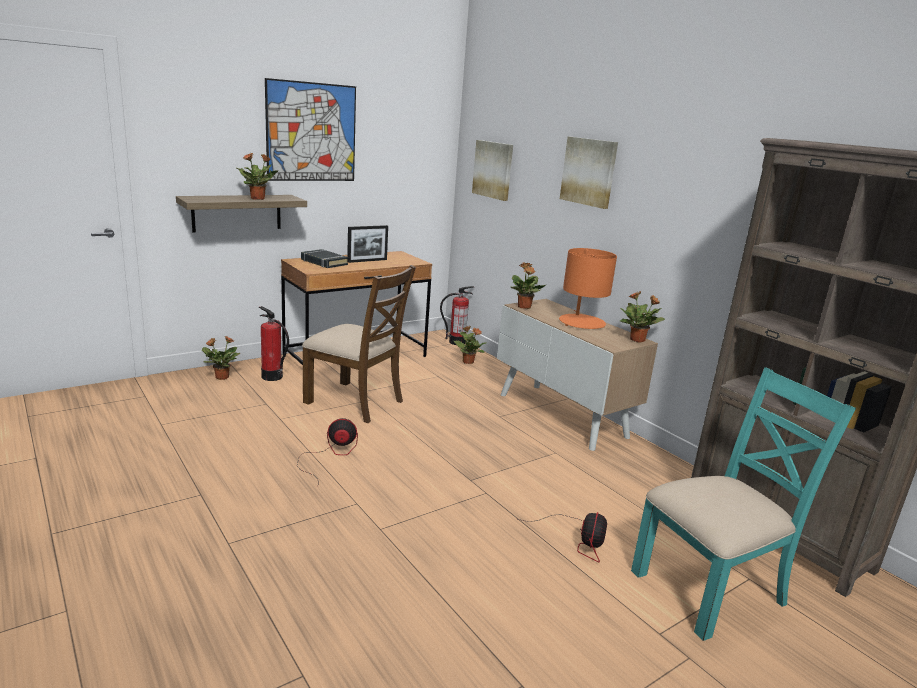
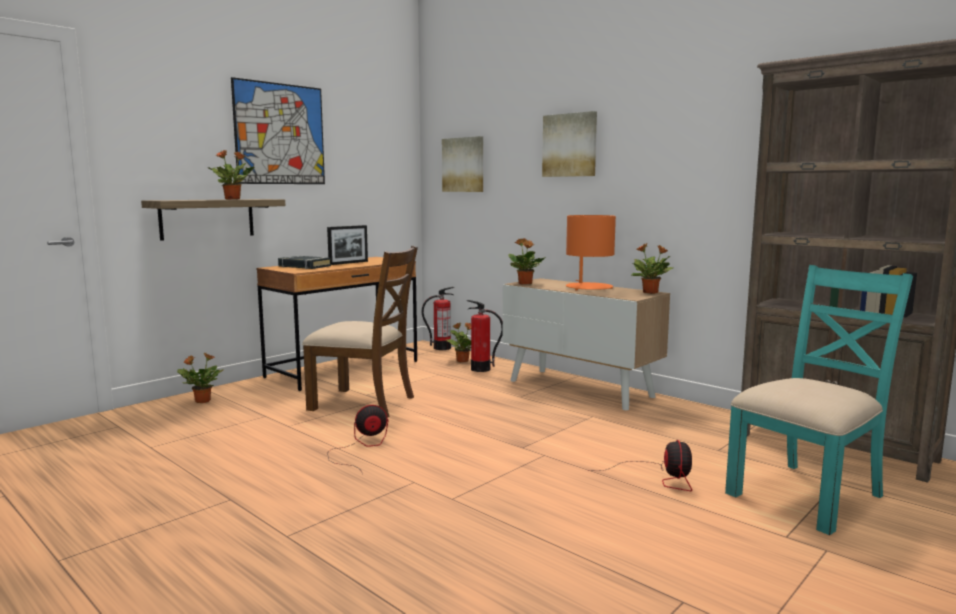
camera: 10 degrees left, 10 degrees down
fire extinguisher [258,306,289,381] -> fire extinguisher moved to [467,300,503,372]

